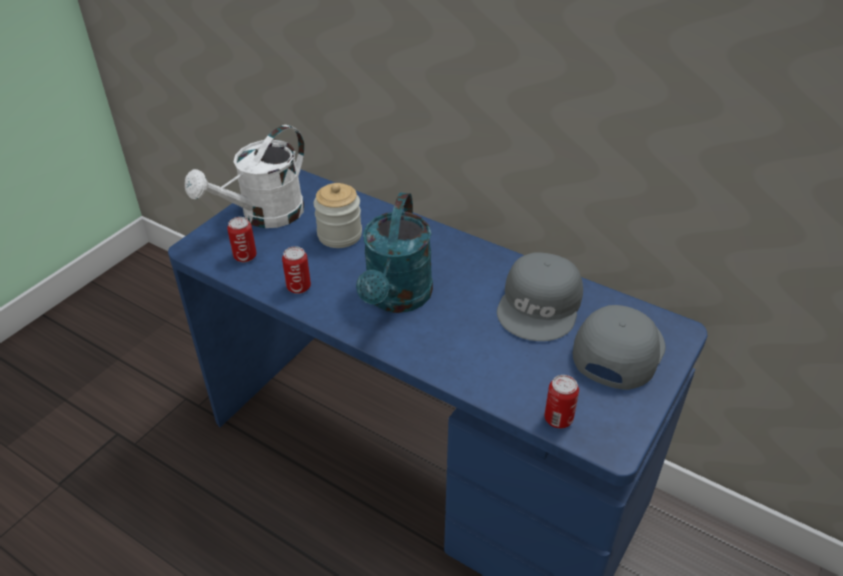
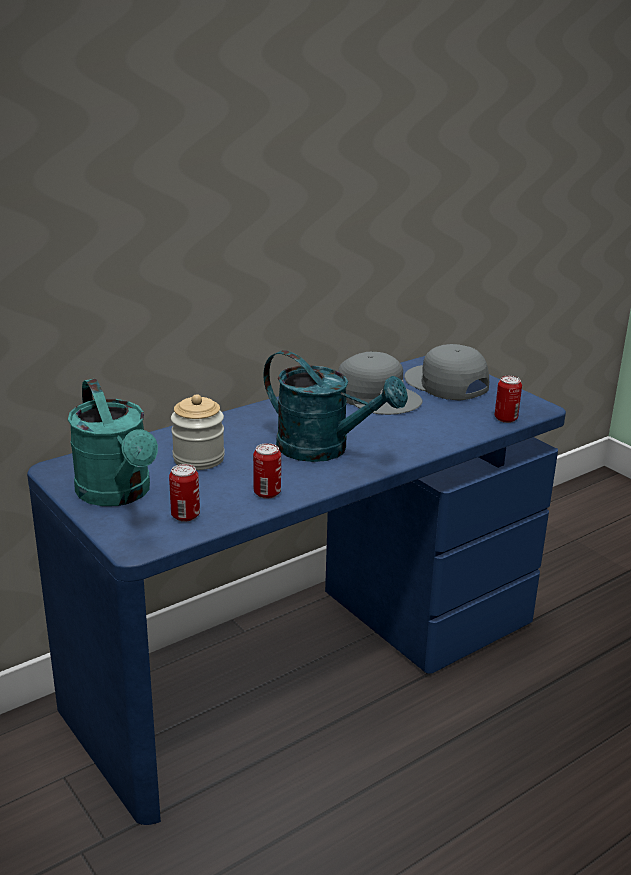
camera: 70 degrees left, 15 degrees down
white watering can [185,125,305,228] -> turquoise watering can [68,379,158,506]

